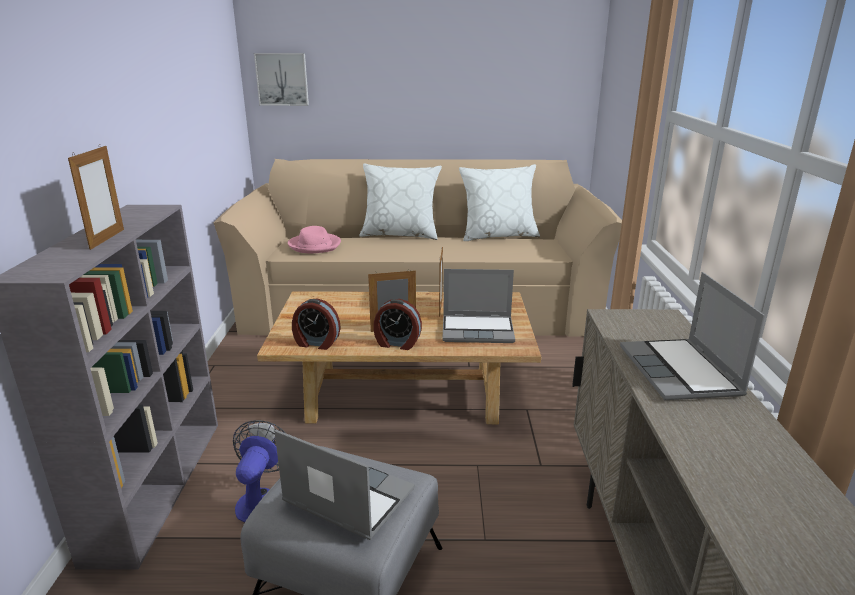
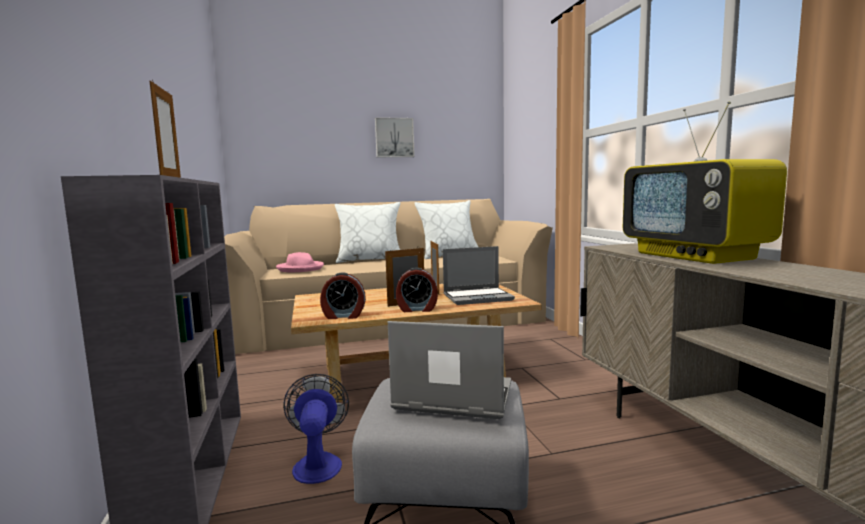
camera: 15 degrees left, 15 degrees down
picture [254,53,309,106] -> picture moved to [375,117,415,157]
laptop [620,272,765,400] -> television [623,101,787,264]

